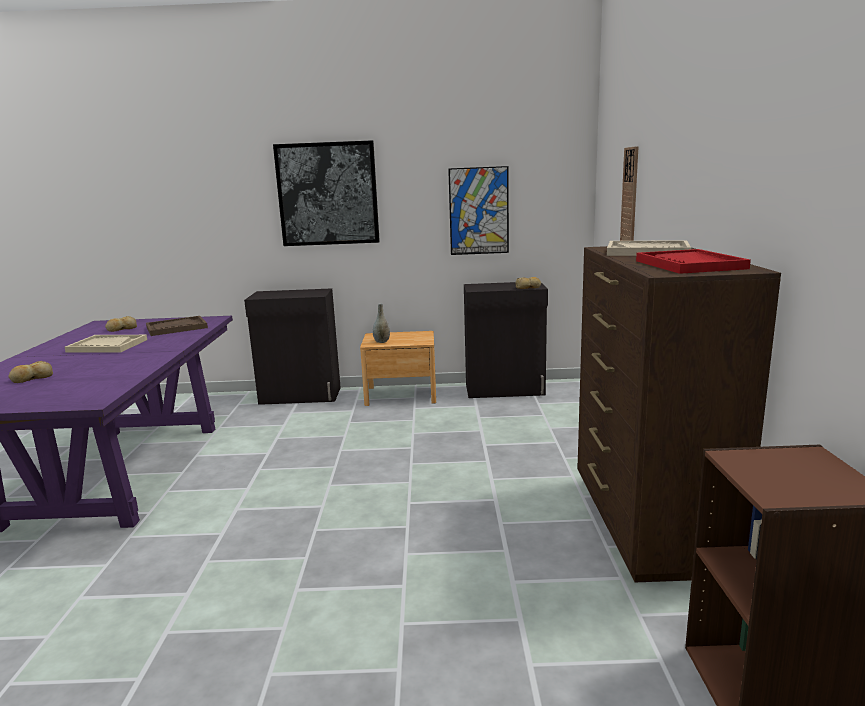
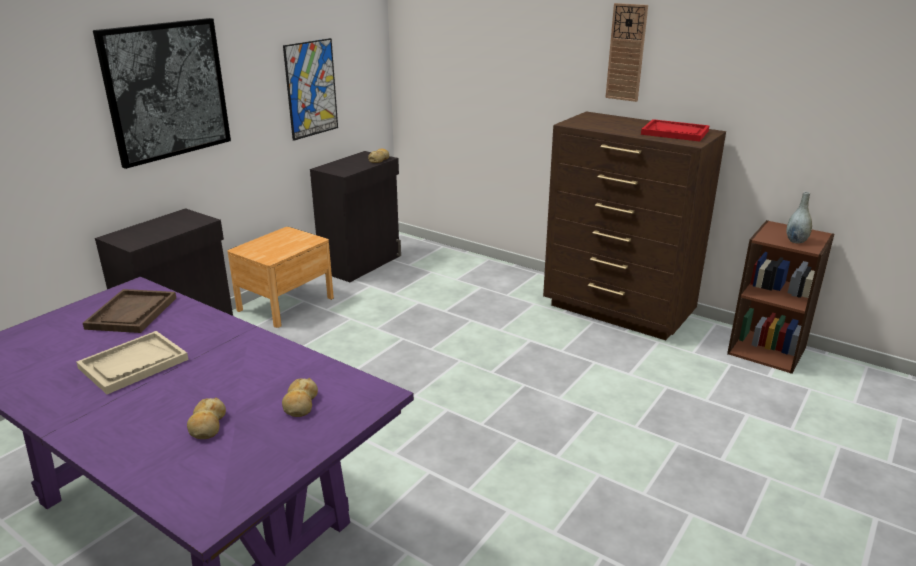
camera: 55 degrees left, 10 degrees up
bread [105,316,137,332] -> bread moved to [282,378,318,417]
grey vase [373,304,390,343] -> grey vase moved to [786,192,812,243]
beige tray [607,240,691,256] -> none
wall clock [620,146,638,241] -> wall clock moved to [605,3,648,102]

